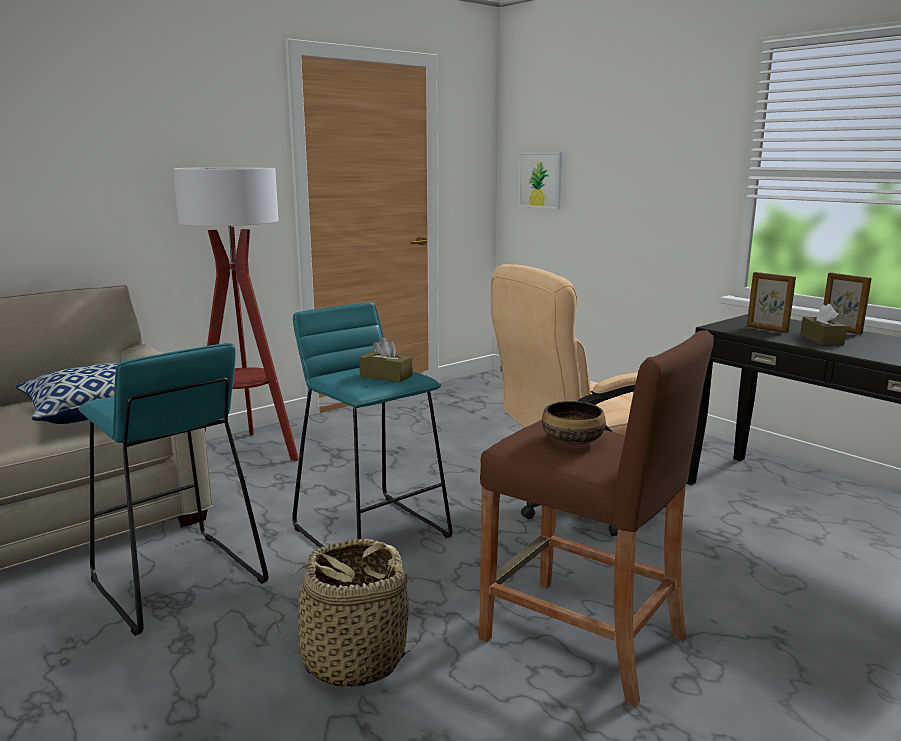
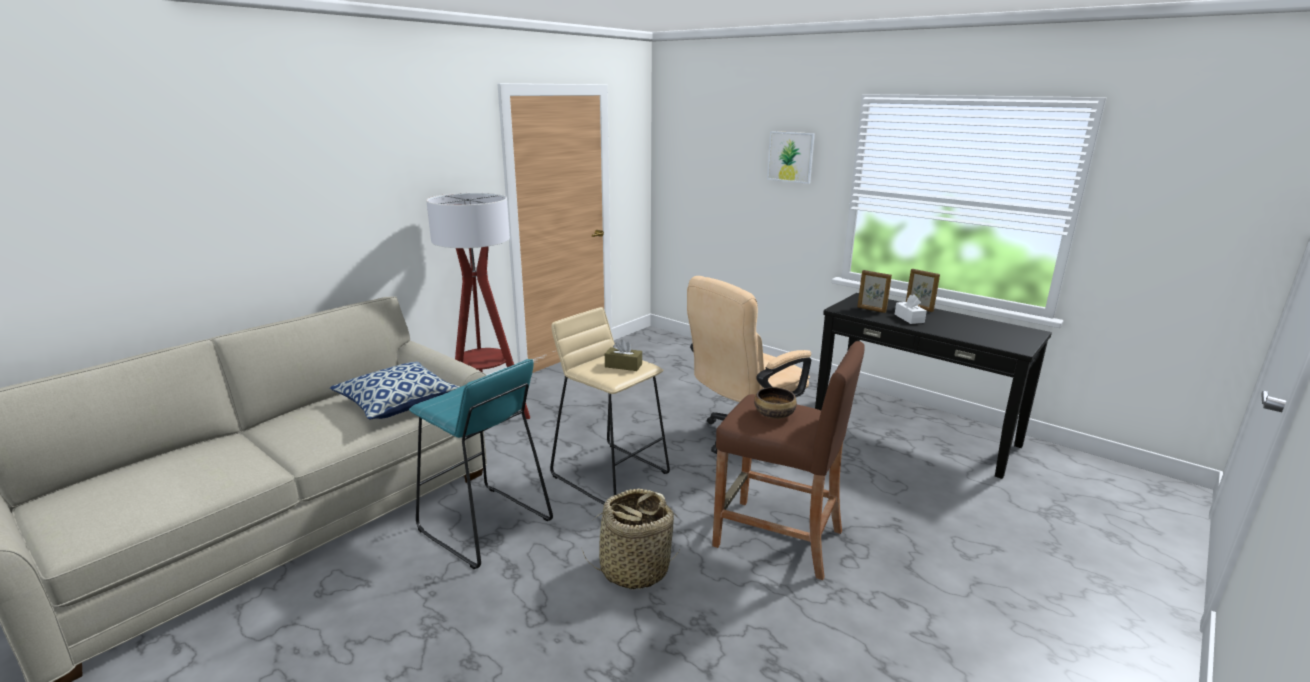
camera: 10 degrees left, 5 degrees up
turquoise stool [292,302,452,548] -> beige stool [550,307,670,504]
picture [518,152,562,209] -> picture moved to [767,131,815,184]
brown tissue box [800,303,847,345] -> white tissue box [895,295,927,324]

